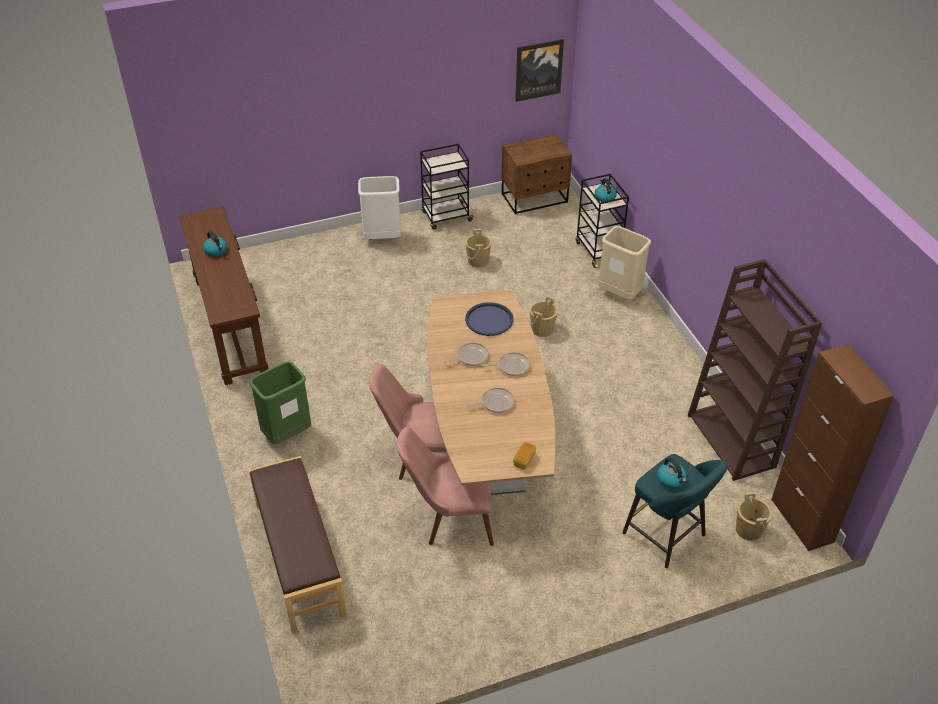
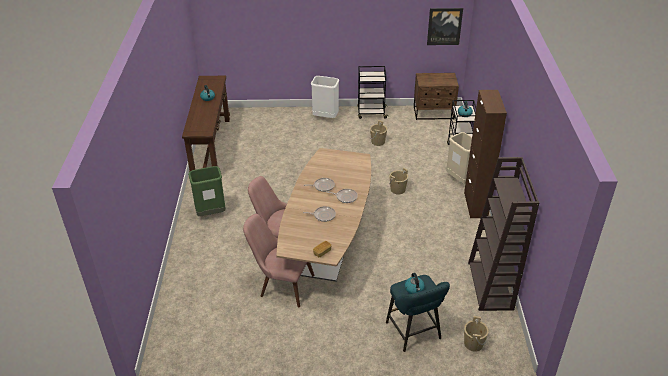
camera: 20 degrees right, 5 degrees down
brown bench [249,456,347,633] -> none
blue tray [465,302,514,336] -> none
brown cabinet [771,344,895,551] -> brown cabinet moved to [464,90,507,218]

